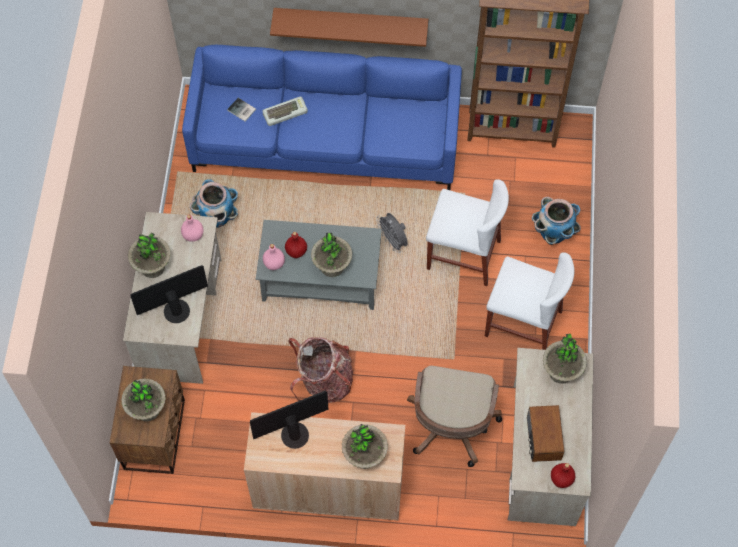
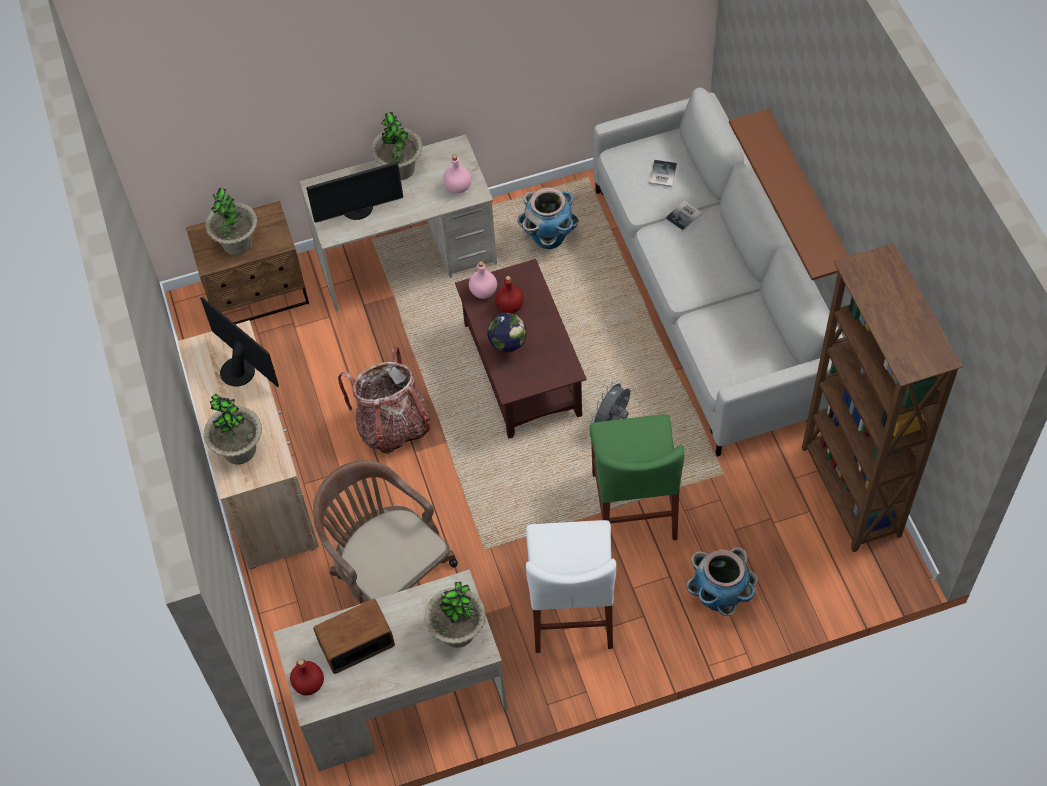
camera: 70 degrees right, 5 degrees down
monitor [130,265,208,323] -> monitor turned 120 degrees clockwise [306,161,403,223]
blue sofa [182,45,462,190] -> grey sofa [593,88,843,456]
grey coffee table [256,220,382,310] -> brown coffee table [455,259,587,439]
keyboard [263,97,308,126] -> book [665,200,702,232]
potted plant [311,233,352,277] -> globe [487,313,527,363]
brown office chair [407,366,502,467] -> brown office chair turned 60 degrees clockwise [313,460,458,604]
white chair [426,179,509,286] -> green chair [590,414,685,540]

